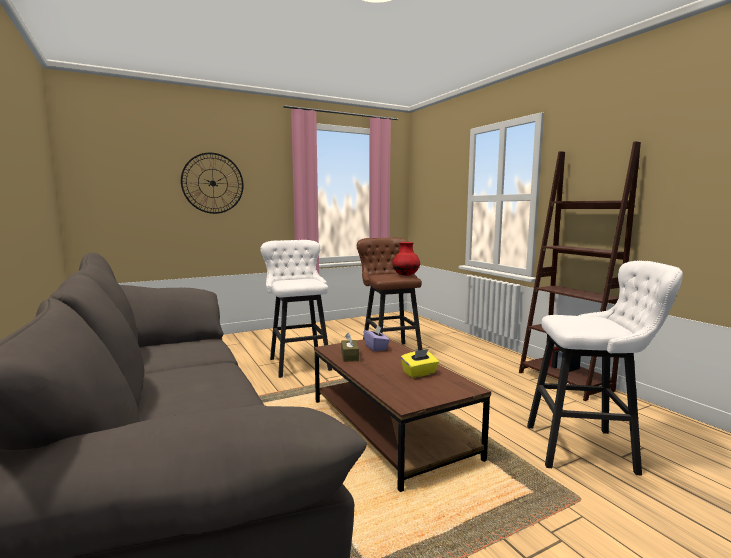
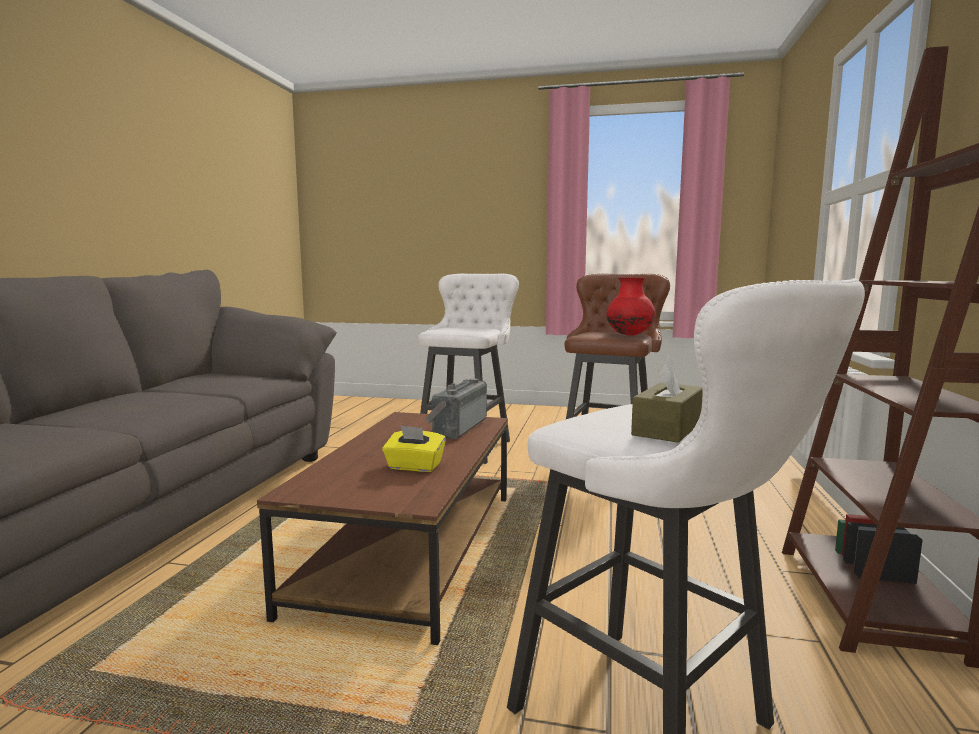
camera: 40 degrees right, 0 degrees up
wall clock [181,153,243,214] -> none
brown tissue box [341,333,359,362] -> brown tissue box moved to [631,355,702,443]
purple tissue box [364,325,390,352] -> radio [424,378,487,439]

